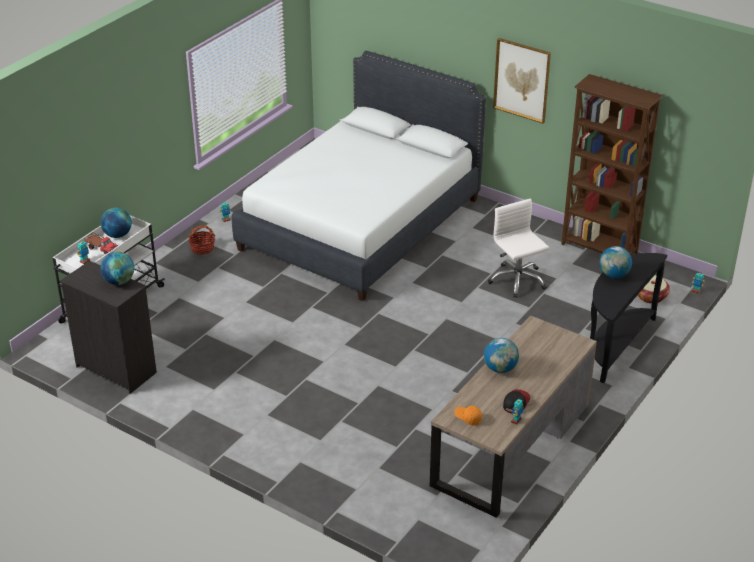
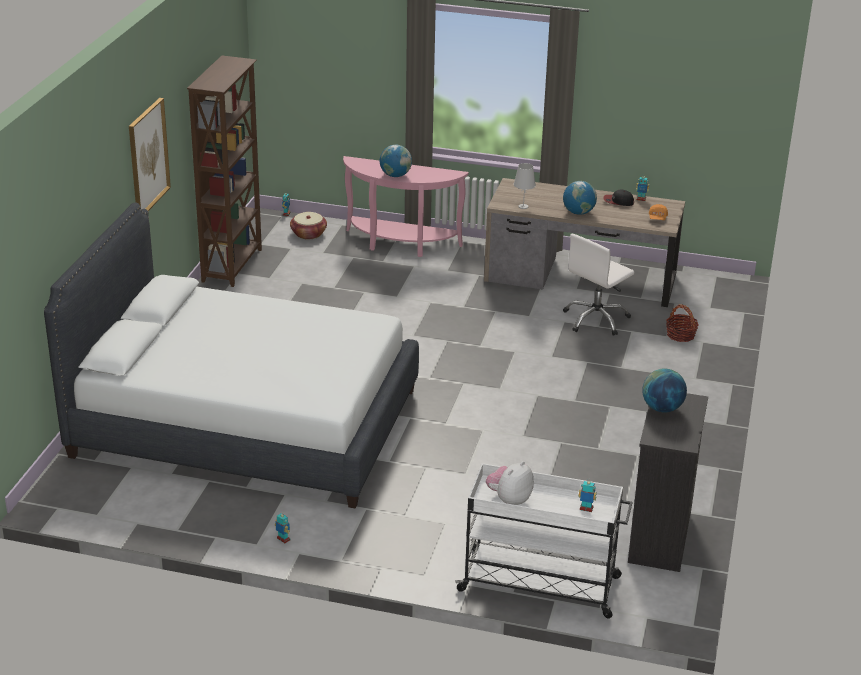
camera: 110 degrees left, 5 degrees down
toy truck [84,232,118,254] -> none
globe [101,208,132,238] -> plush toy [486,461,534,505]
basket [188,225,215,255] -> basket moved to [666,304,699,342]
white office chair [488,198,549,298] -> white office chair moved to [563,234,634,336]
black console table [590,253,667,383] -> pink console table [343,156,469,257]
none -> white table lamp [514,163,536,209]

